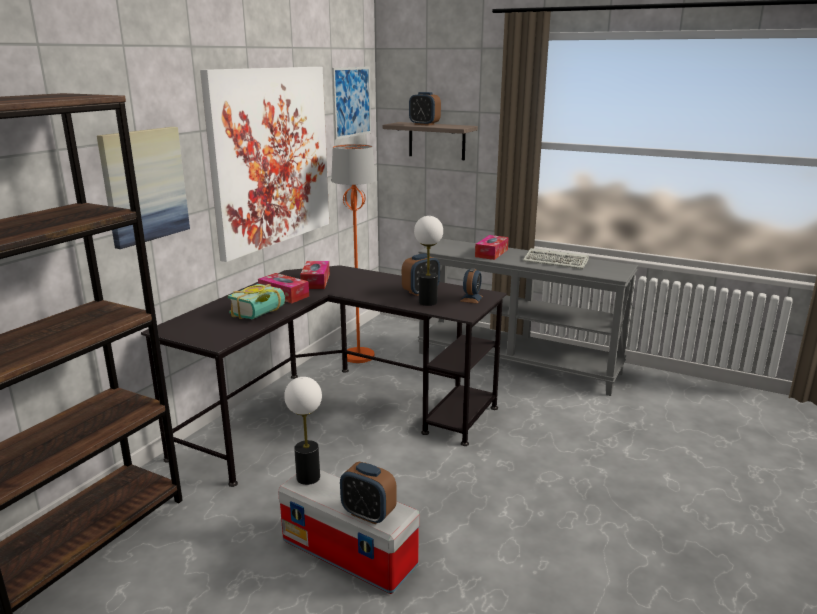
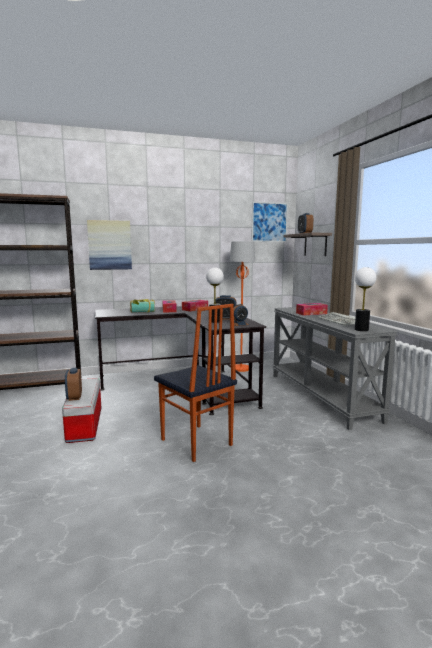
camera: 45 degrees right, 10 degrees down
picture [200,67,329,262] -> none
table lamp [284,377,322,485] -> table lamp moved to [355,267,377,331]
none -> chair [154,304,237,462]

